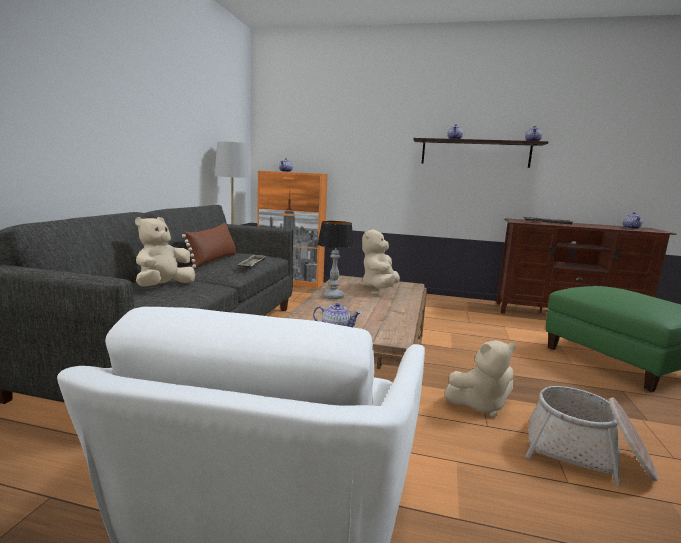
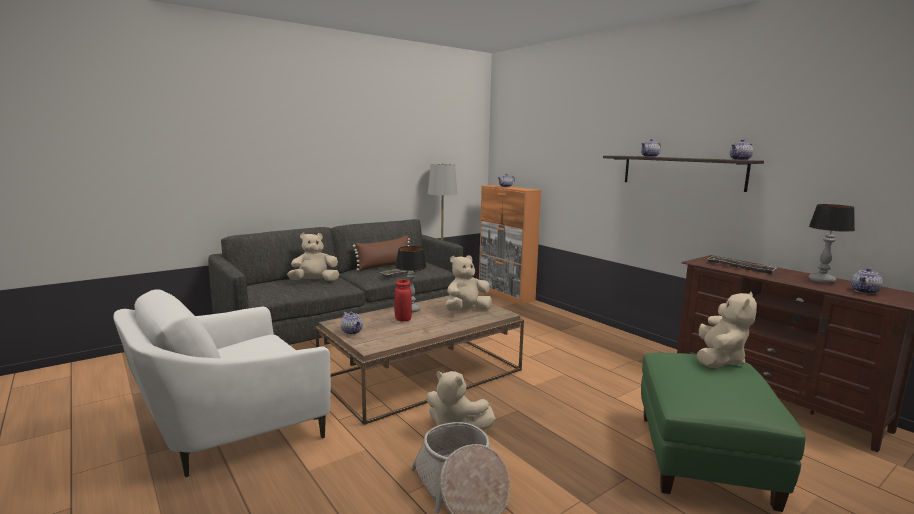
camera: 40 degrees right, 0 degrees up
none -> red vase [394,280,412,321]
none -> beige plush toy [697,292,757,368]
none -> table lamp [809,204,855,284]

